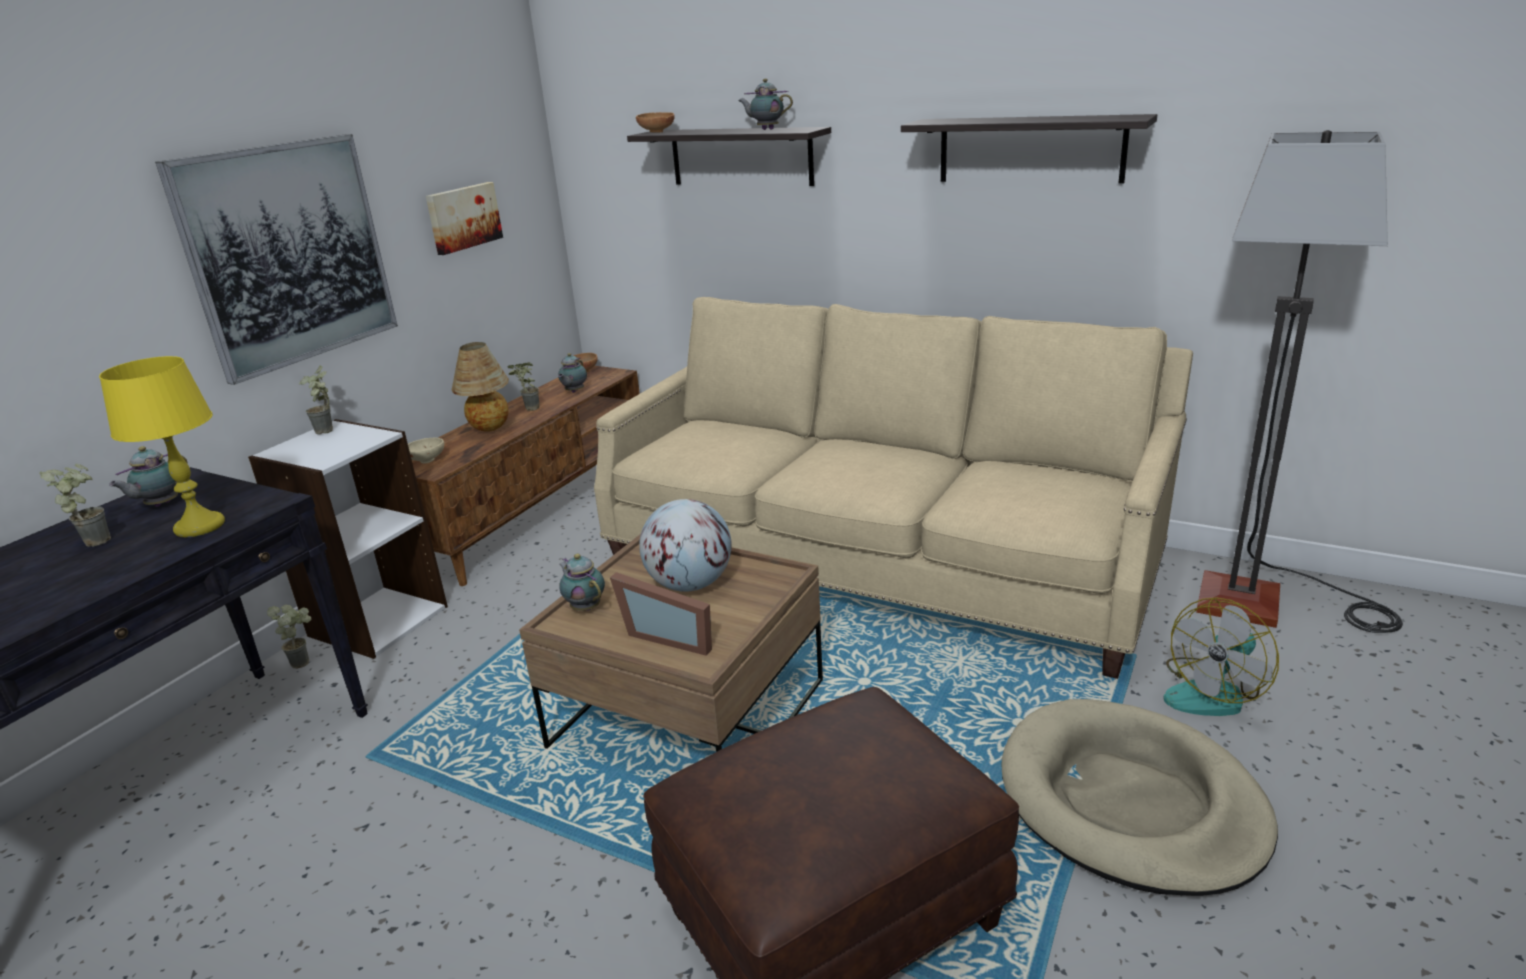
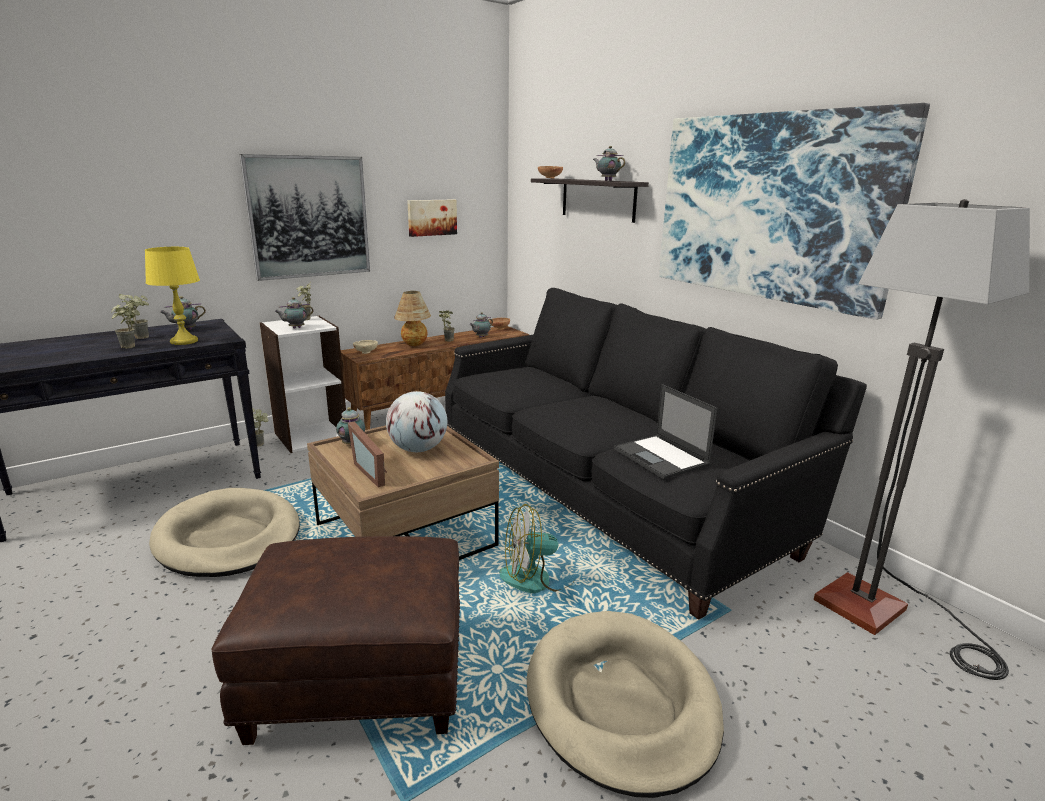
camera: 25 degrees right, 5 degrees down
beige sofa [594,297,1193,679] -> black sofa [445,288,867,620]
shelf [901,114,1157,184] -> picture [659,103,930,320]
fan [1163,597,1279,716] -> fan moved to [499,504,575,593]
none -> potted plant [111,300,135,348]
none -> beige dog bed [149,488,300,577]
none -> teapot [274,297,313,328]
none -> laptop [614,384,717,479]

